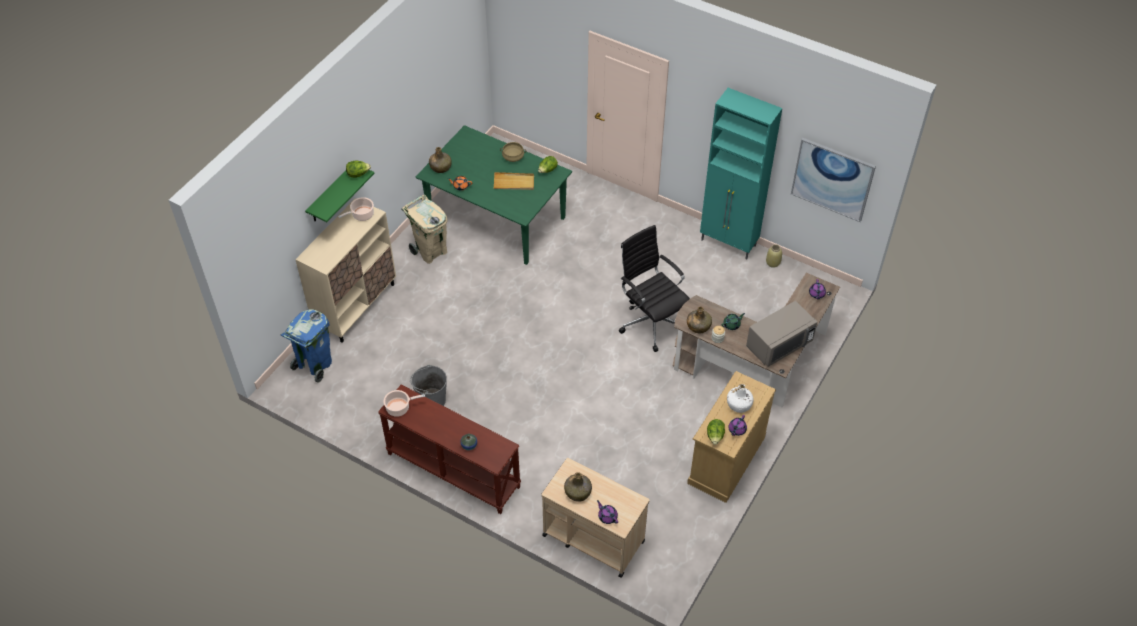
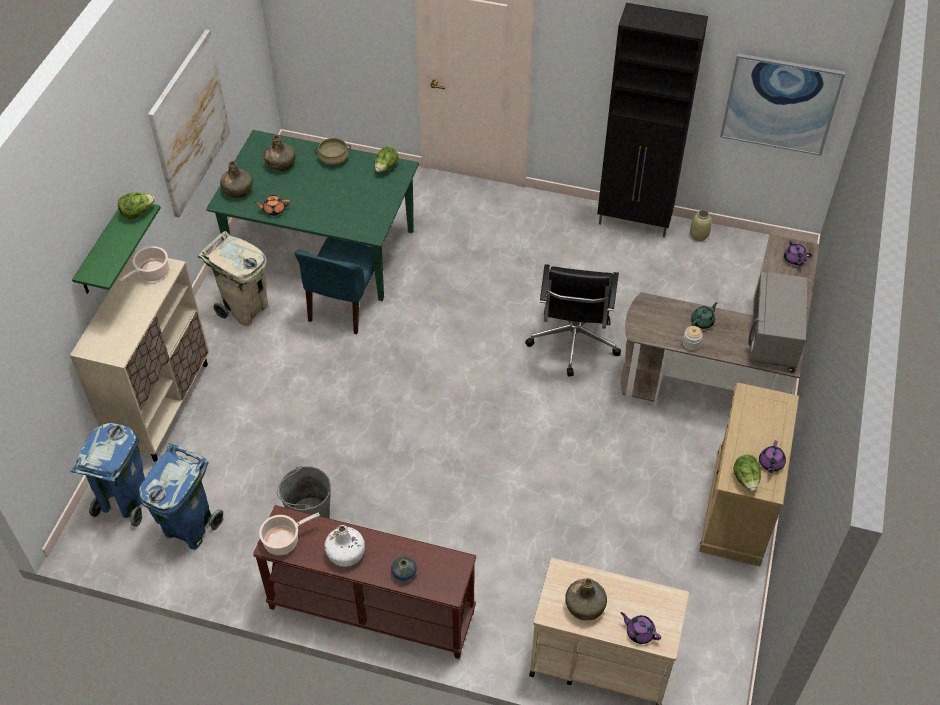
camera: 15 degrees left, 0 degrees up
beige tray [493,172,534,190] -> none
black office chair [619,225,690,352] -> black office chair turned 120 degrees counterclockwise [525,264,621,376]
green bottle [687,306,712,333] -> green bottle moved to [264,135,296,172]
turquoise cabinet [700,88,782,259] -> black cabinet [597,3,708,238]
white bottle [727,384,754,413] -> white bottle moved to [324,525,365,567]
grey microwave [746,301,817,367] -> grey microwave turned 150 degrees clockwise [748,272,808,368]
none -> blue trash can [139,443,224,550]
none -> picture [148,29,230,217]
none -> blue chair [295,238,375,334]

